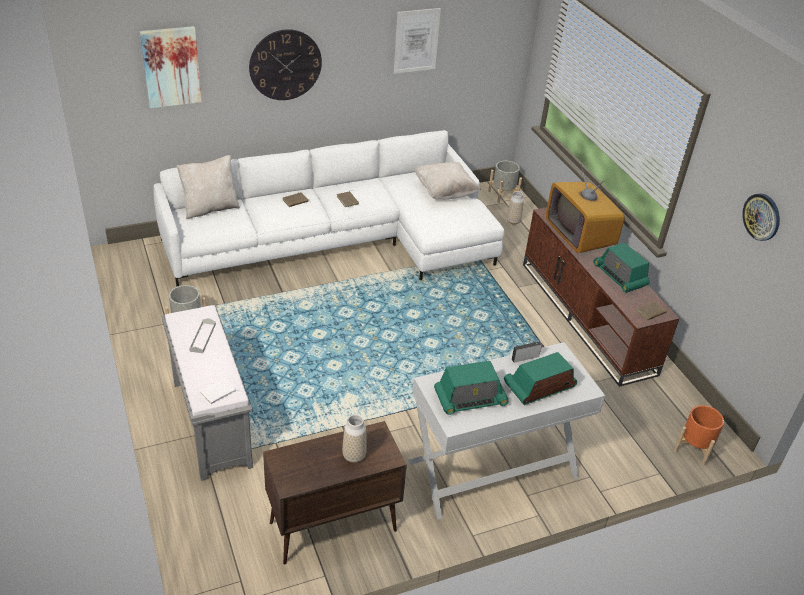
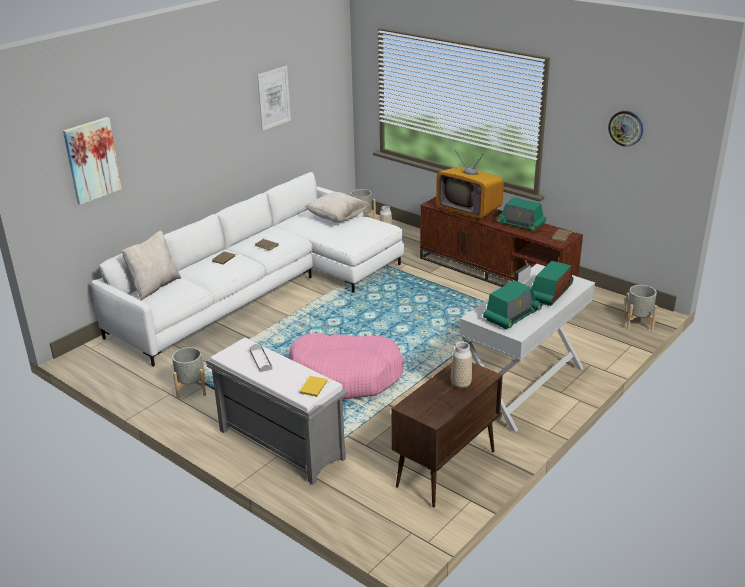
camera: 25 degrees left, 10 degrees down
white book [200,378,239,404] -> yellow book [300,376,329,397]
wall clock [249,29,322,100] -> none
orange planter [674,405,724,466] -> grey planter [623,285,657,330]
none -> pink dog bed [289,333,404,399]

